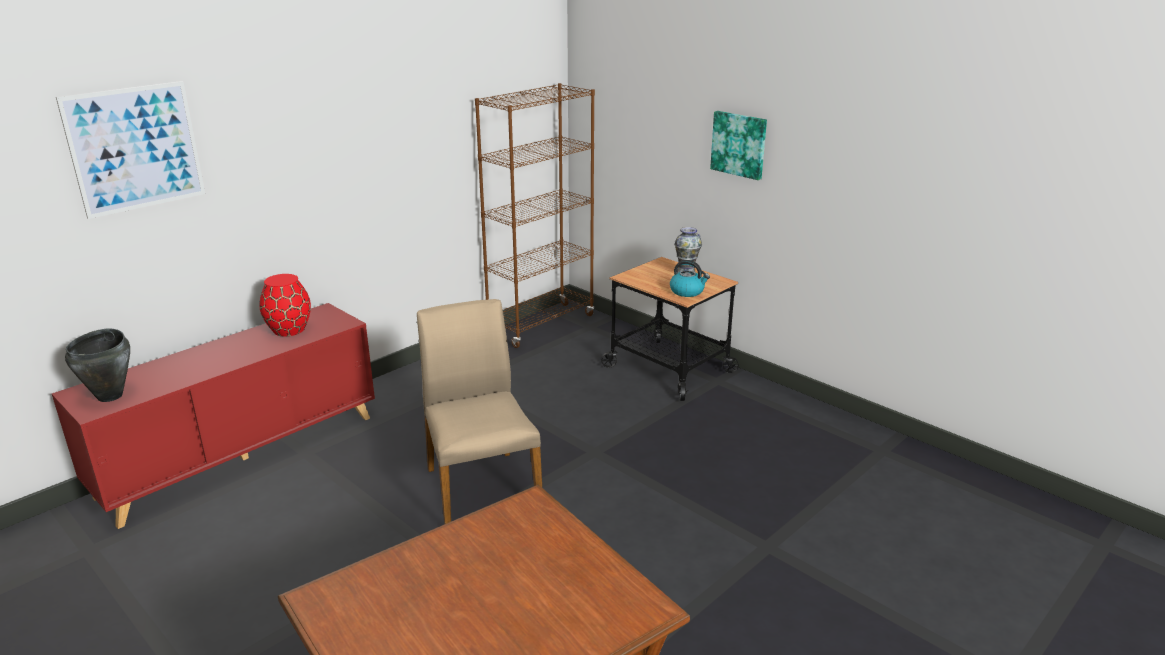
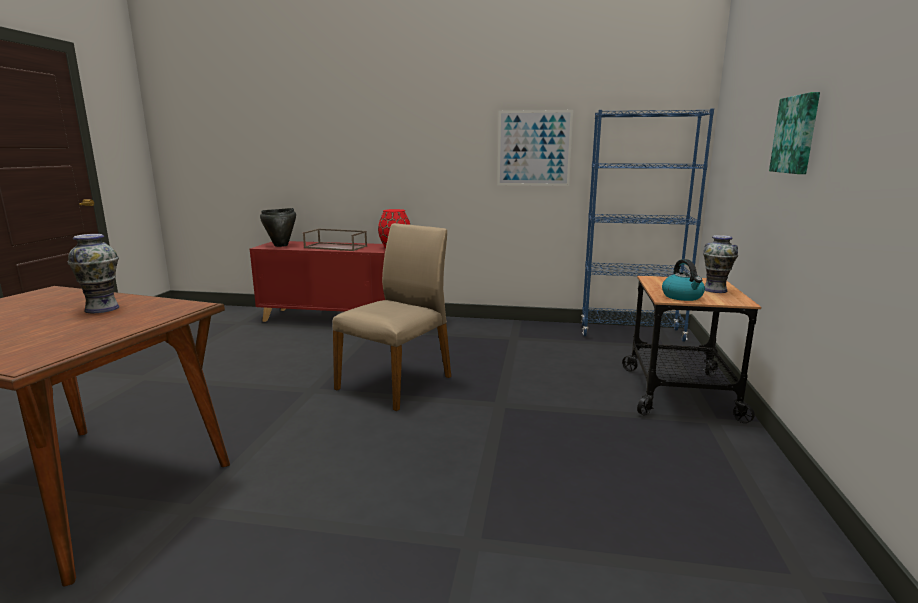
camera: 55 degrees right, 10 degrees down
picture [56,81,205,219] -> picture moved to [497,110,573,186]
brown bookcase [475,83,595,348] -> blue bookcase [581,108,714,342]
none -> vase [68,234,120,313]
none -> brown tray [303,229,367,251]

